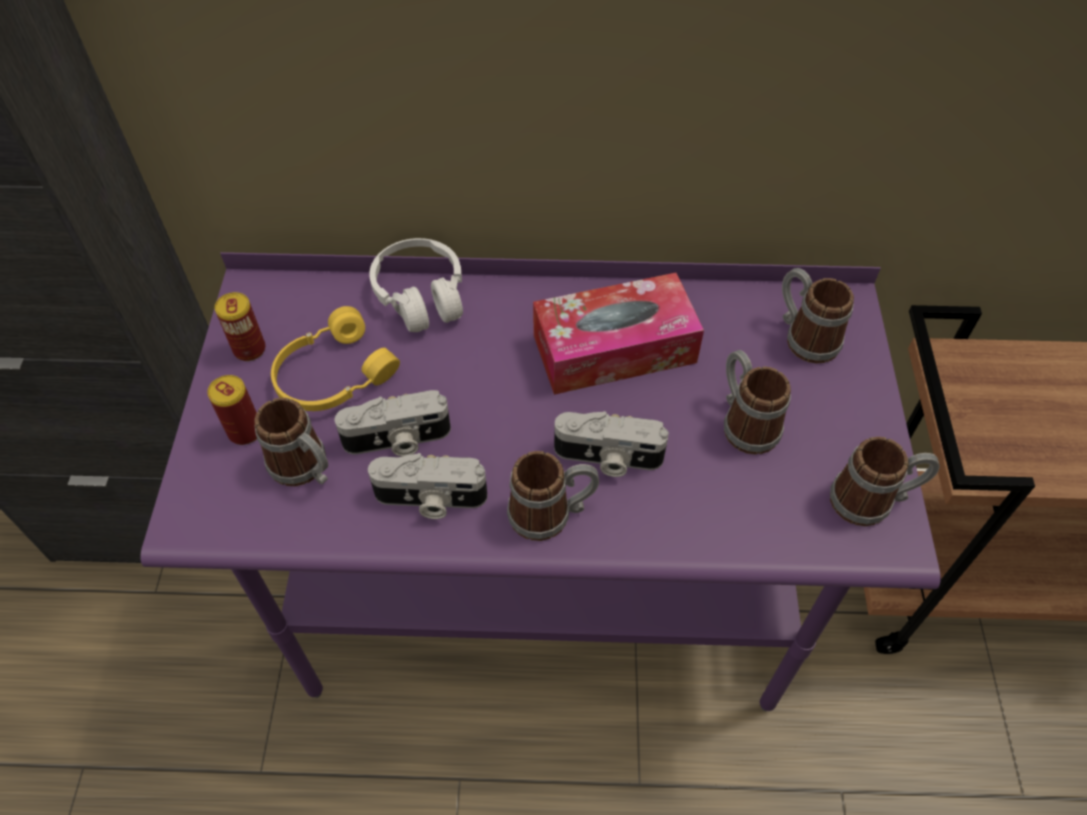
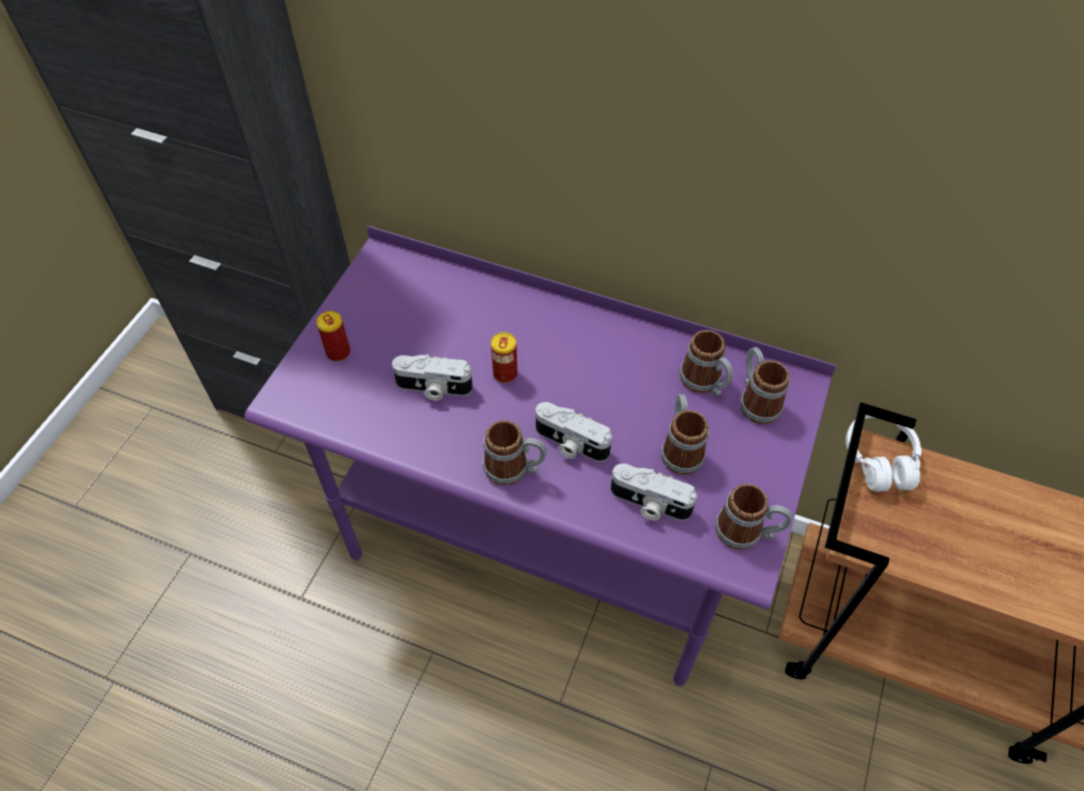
camera: 20 degrees right, 0 degrees up
can [215,292,265,361] -> can moved to [491,332,517,383]
mug [254,398,328,486] -> mug moved to [680,330,733,396]
yellow headphones [271,306,400,411] -> none
camera [368,453,487,519] -> camera moved to [611,463,697,521]
white headphones [369,238,463,332] -> white headphones moved to [846,415,921,492]
tissue box [533,273,704,395] -> none

